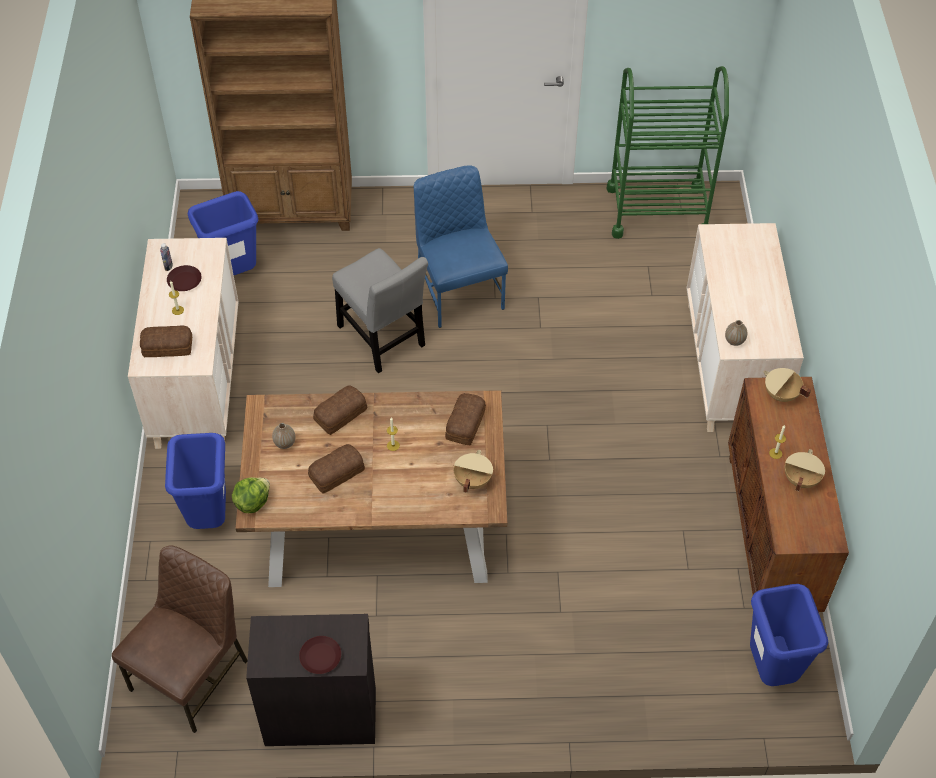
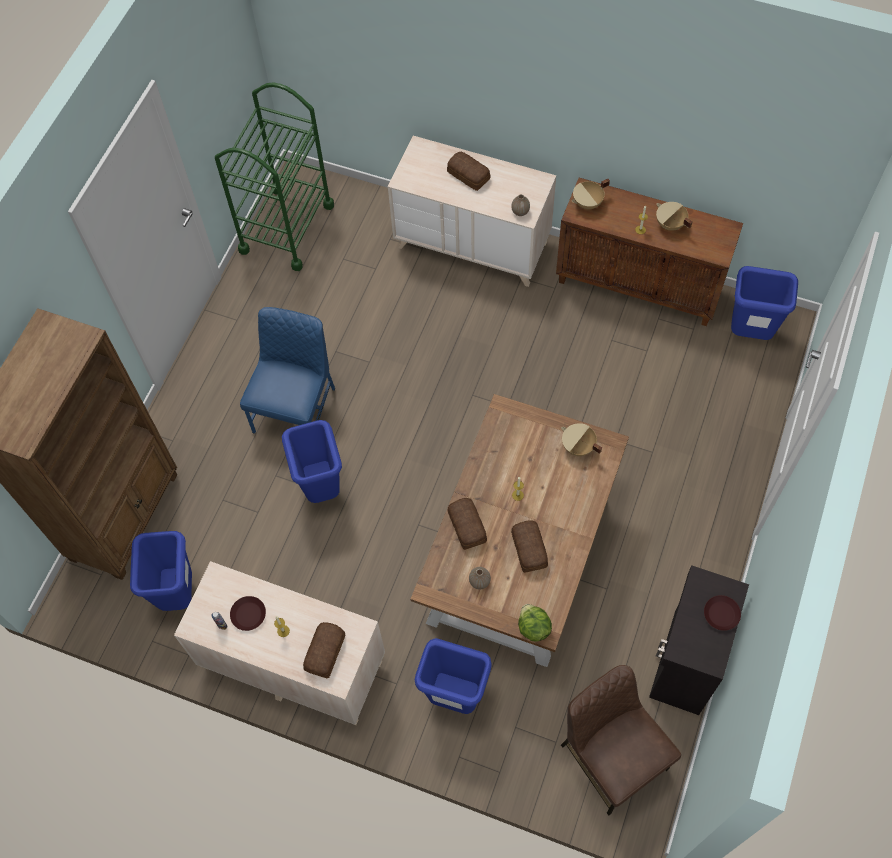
camera: 65 degrees left, 10 degrees up
grey chair [332,248,428,373] -> blue trash can [282,420,342,503]
blue chair [414,165,508,328] -> blue chair turned 105 degrees clockwise [240,307,335,434]
bread [445,393,486,445] -> bread moved to [447,152,490,191]

